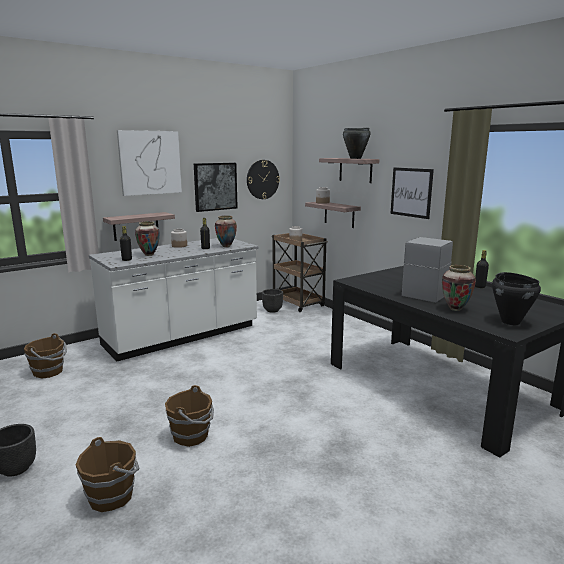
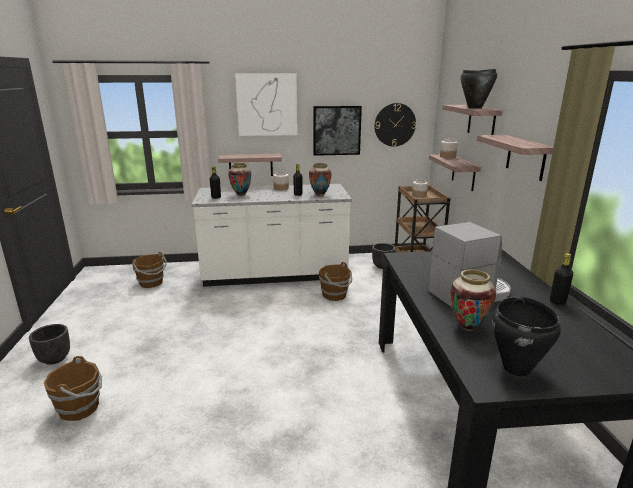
camera: 30 degrees right, 5 degrees up
brown bucket [165,385,214,447] -> brown bucket moved to [319,262,352,301]
picture [390,167,434,219] -> shelf [477,135,553,181]

